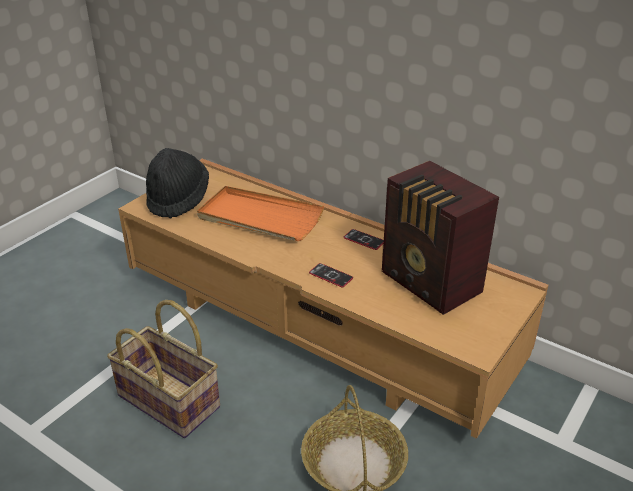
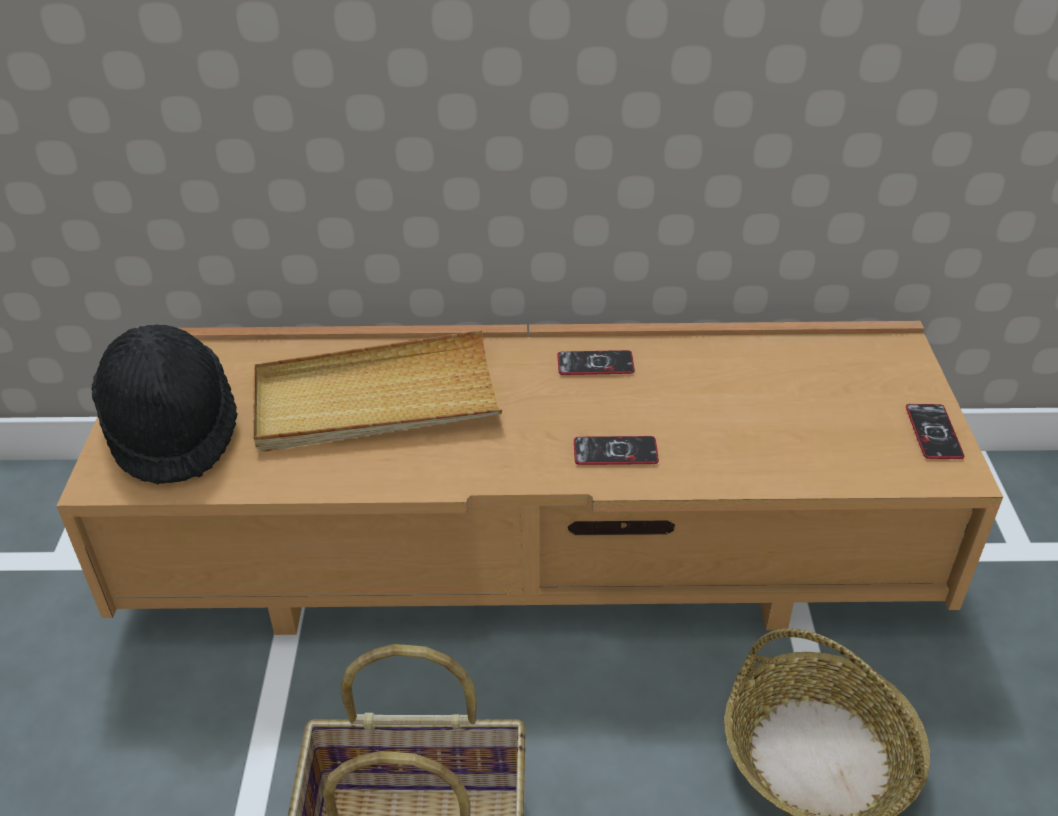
camera: 35 degrees left, 5 degrees up
orange tray [197,186,324,241] -> beige tray [253,330,502,452]
radio [382,161,499,315] -> none
none -> phone [906,404,964,459]

